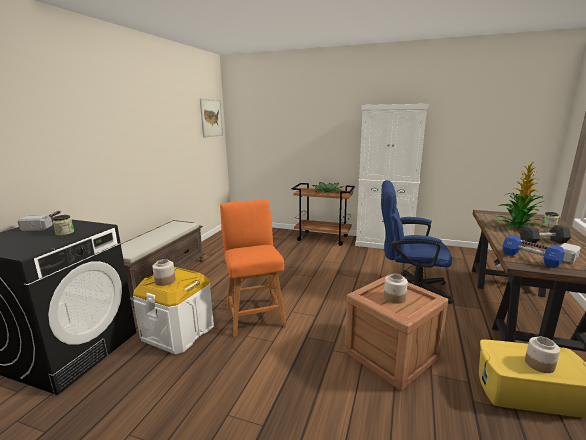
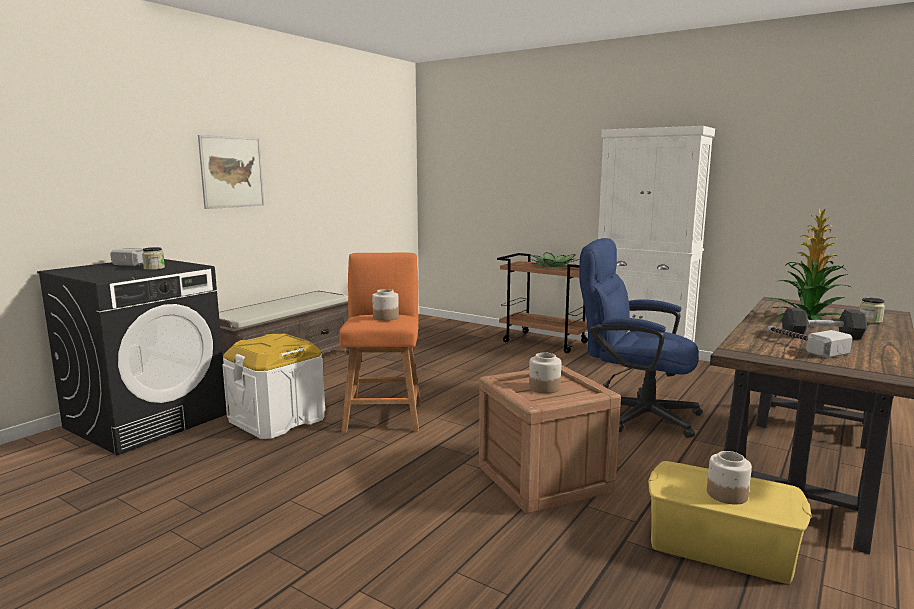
camera: 15 degrees right, 5 degrees down
jar [152,259,175,286] -> jar moved to [372,289,399,321]
picture [200,99,223,138] -> picture moved to [198,135,264,209]
blue dumbbell [503,235,564,268] -> none

